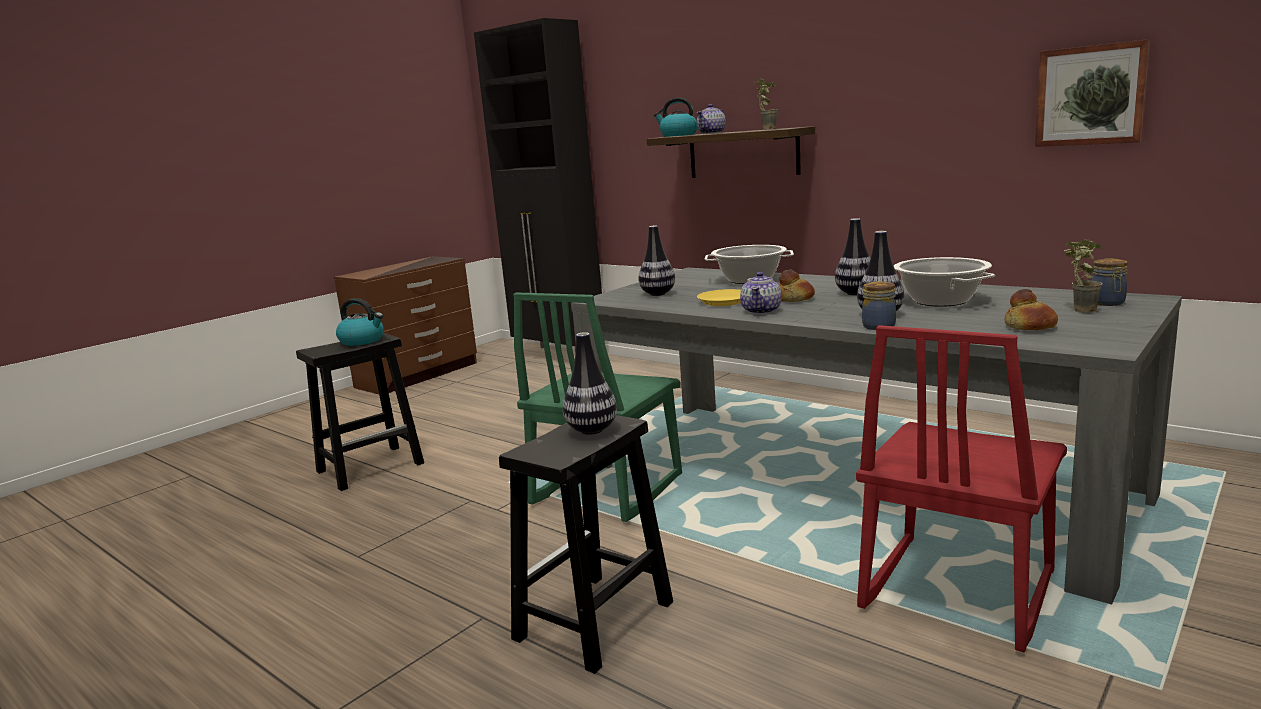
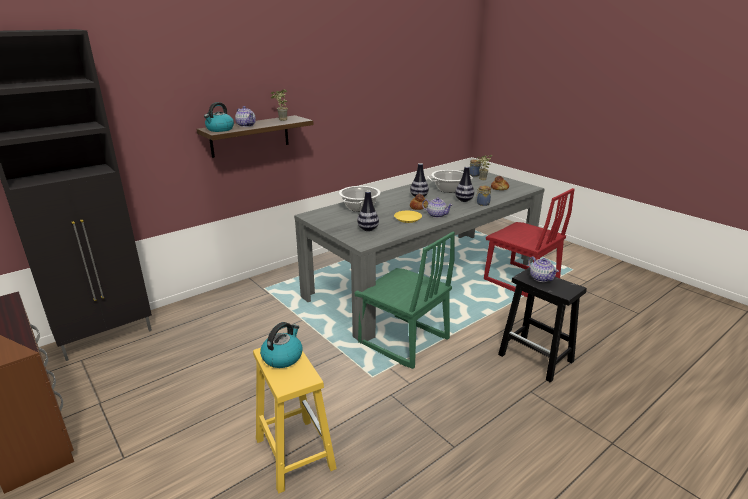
camera: 80 degrees left, 10 degrees up
black stool [296,333,424,491] -> yellow stool [253,348,337,494]
vase [563,332,617,435] -> teapot [528,256,559,282]
picture [1035,39,1151,147] -> none

